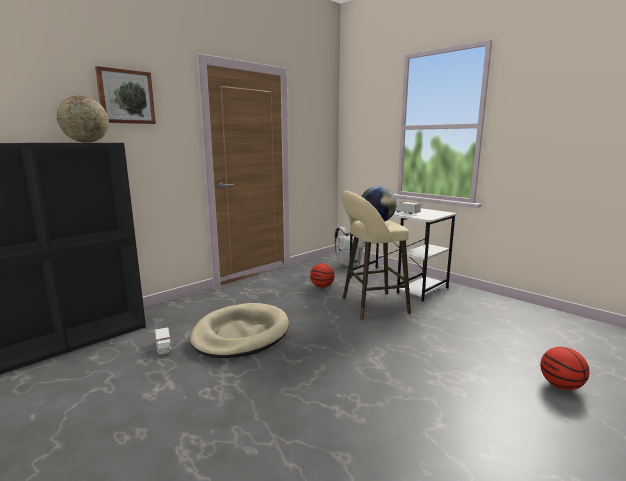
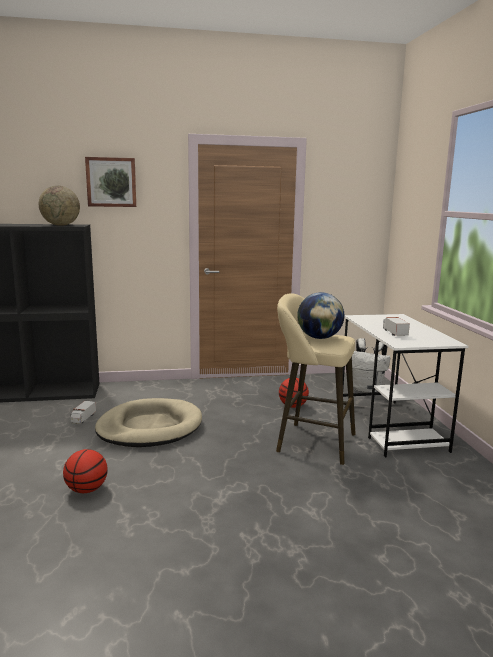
camera: 35 degrees right, 0 degrees up
basketball [540,347,589,390] -> basketball moved to [63,449,108,493]

